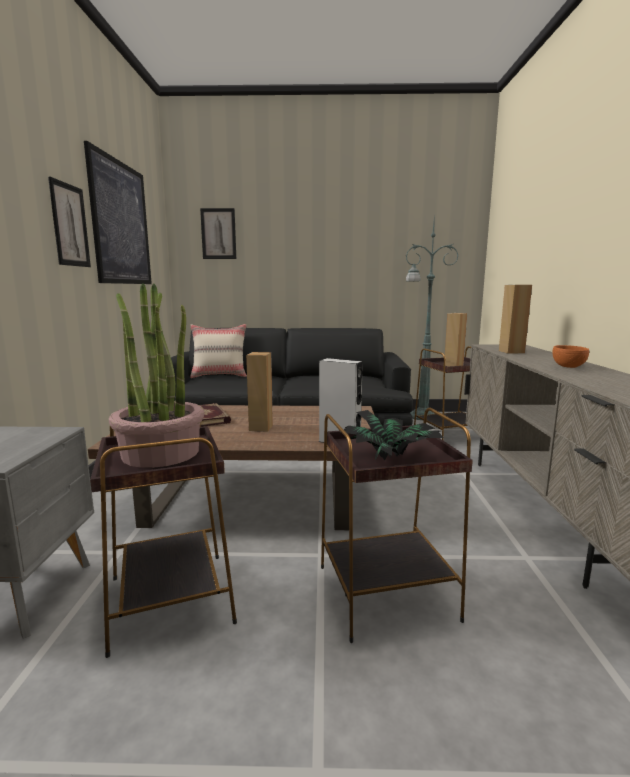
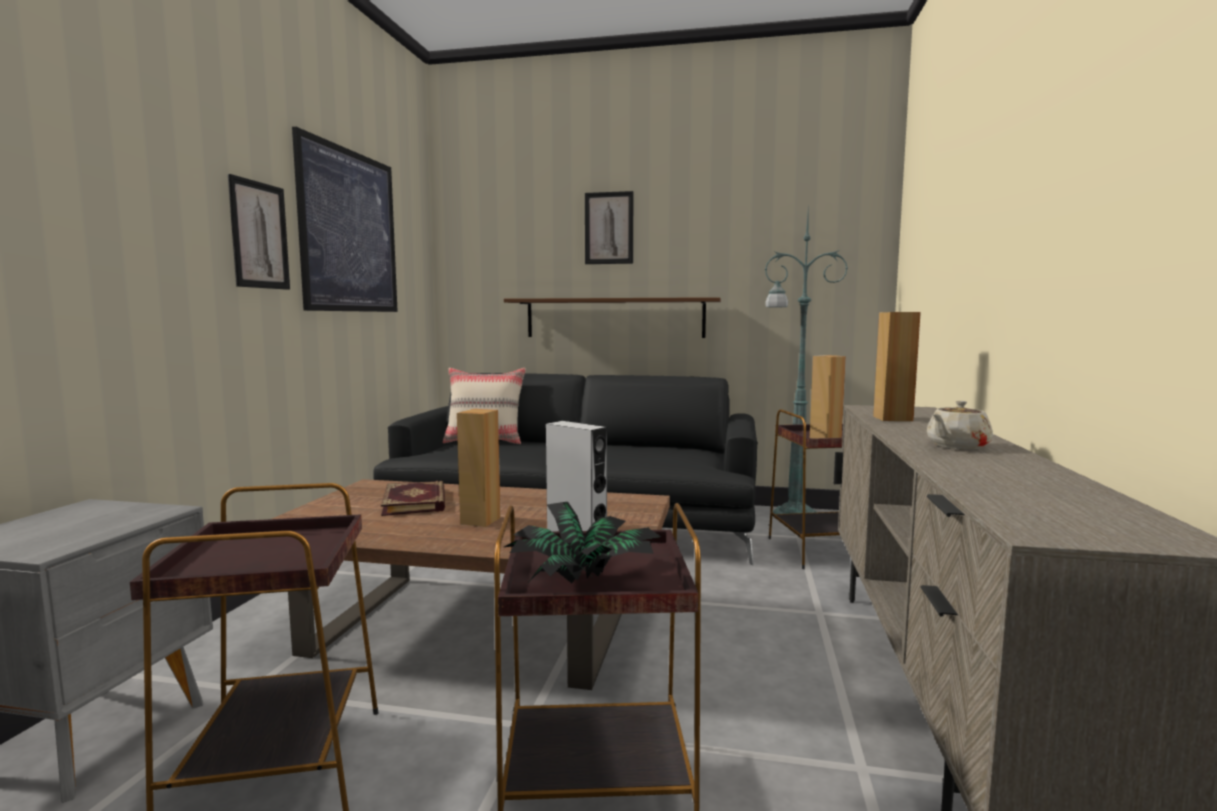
camera: 10 degrees right, 5 degrees down
potted plant [109,283,205,468] -> none
picture [200,208,236,259] -> picture moved to [585,191,633,264]
orange bowl [552,345,589,368] -> beige teapot [927,401,993,449]
none -> brown shelf [504,297,721,338]

